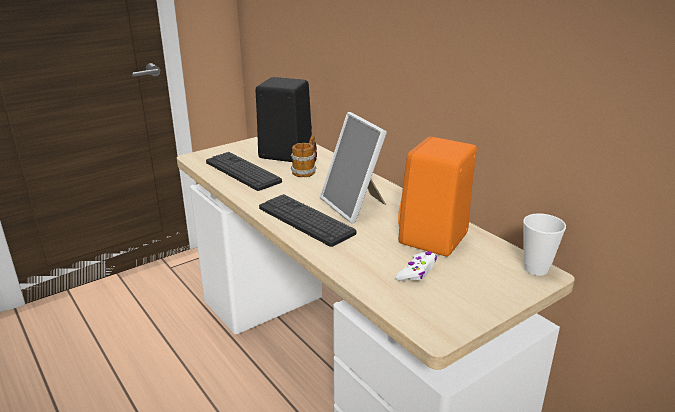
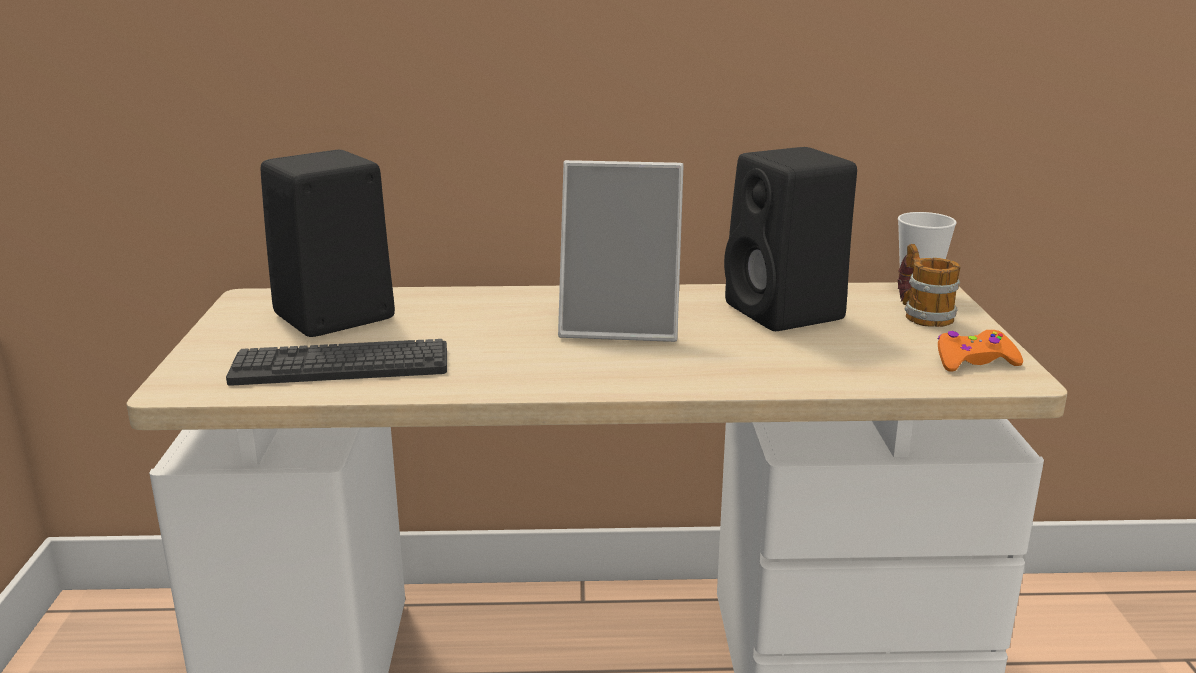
camera: 55 degrees left, 5 degrees down
keyboard [259,194,356,247] -> none
mug [291,136,317,177] -> mug moved to [898,244,960,327]
white game controller [395,251,437,281] -> none
orange speaker [398,137,477,256] -> black speaker [724,147,857,331]
none -> orange game controller [938,330,1023,372]

